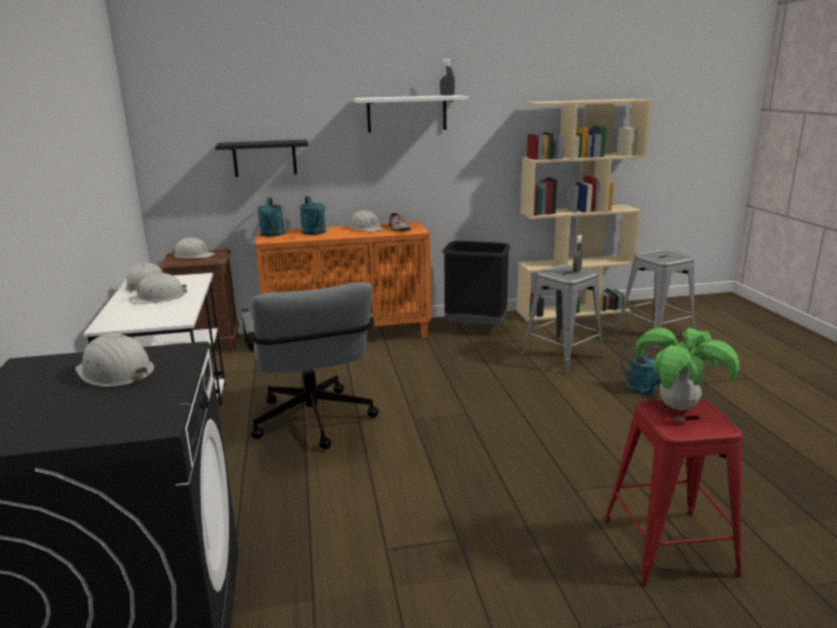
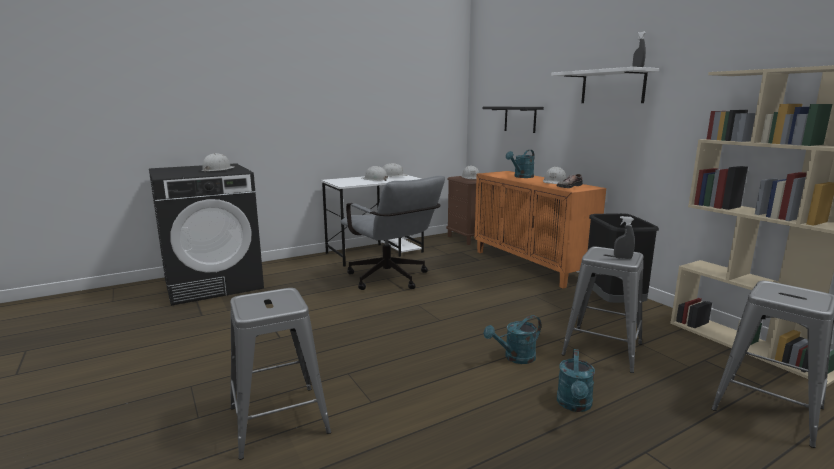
camera: 70 degrees right, 5 degrees down
grey office chair [241,282,379,449] -> grey office chair turned 90 degrees counterclockwise [340,176,445,290]
turquoise watering can [257,198,285,237] -> turquoise watering can moved to [484,315,541,364]
red stool [604,398,742,586] -> grey stool [230,288,331,460]
potted plant [635,328,739,411] -> none

